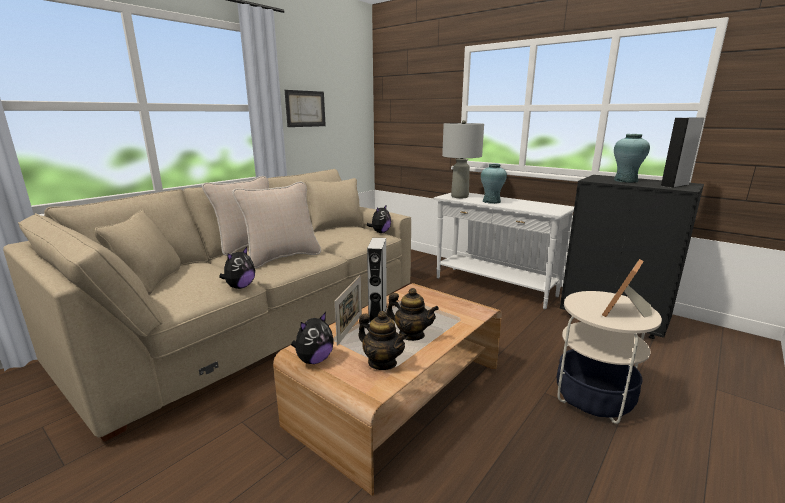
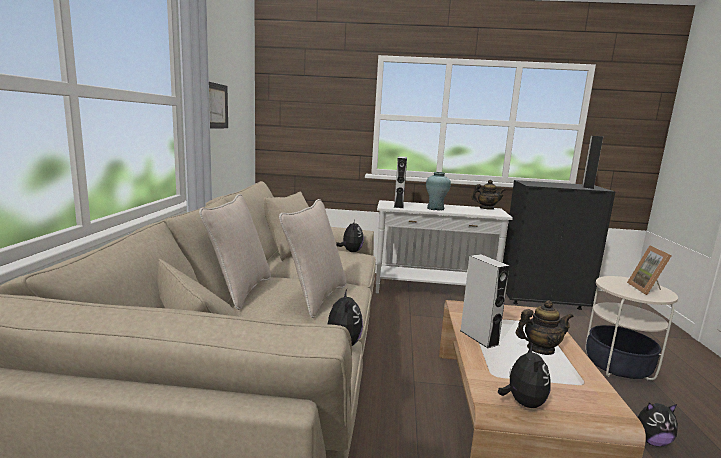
camera: 35 degrees left, 5 degrees down
picture frame [335,275,362,346] -> none
teapot [358,311,408,370] -> teapot moved to [471,180,505,210]
grey table lamp [442,120,484,198] -> grey speaker [394,156,407,208]
turquoise vase [614,134,650,183] -> none
none -> plush toy [638,403,678,446]

